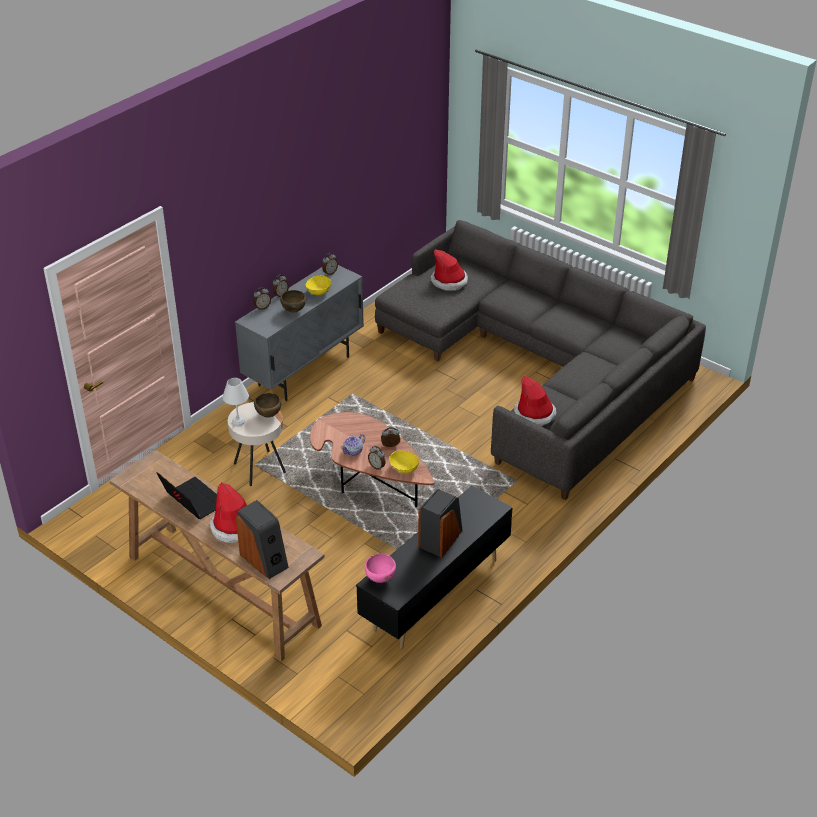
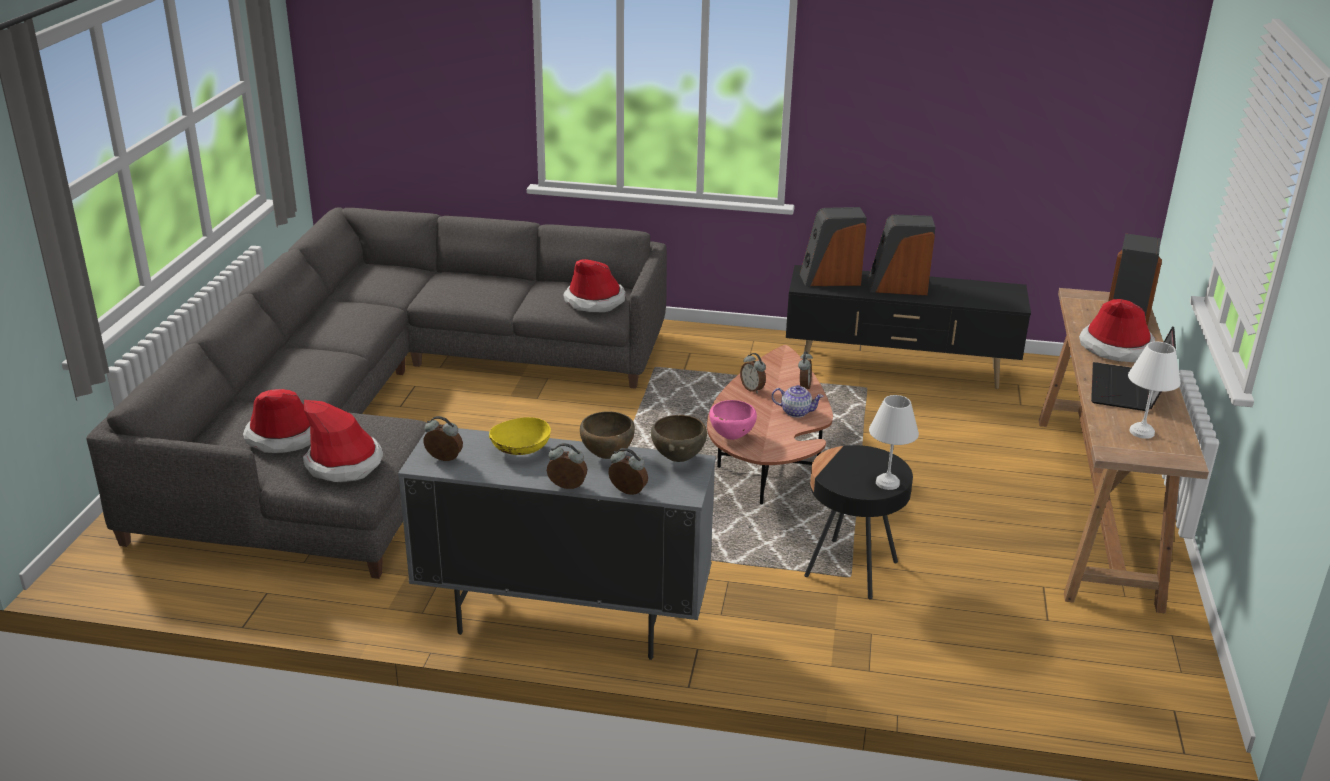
camera: 120 degrees left, 10 degrees down
beige side table [228,402,286,486] -> black side table [804,445,913,599]
brown bowl [254,393,281,418] -> brown bowl moved to [651,415,707,462]
pink bowl [365,554,396,583] -> pink bowl moved to [709,400,757,440]
yellow bowl [389,450,419,473] -> none
none -> hat [303,400,383,482]
none -> speaker [800,207,867,286]
none -> white table lamp [1128,342,1181,439]

